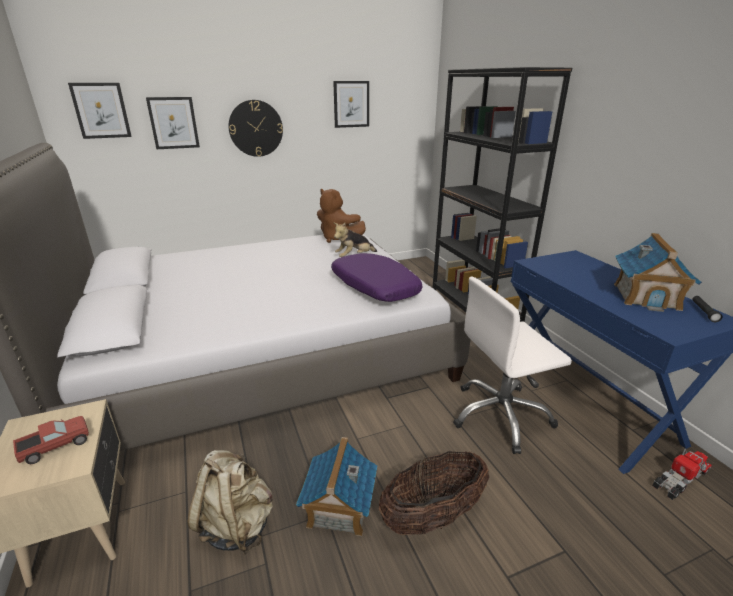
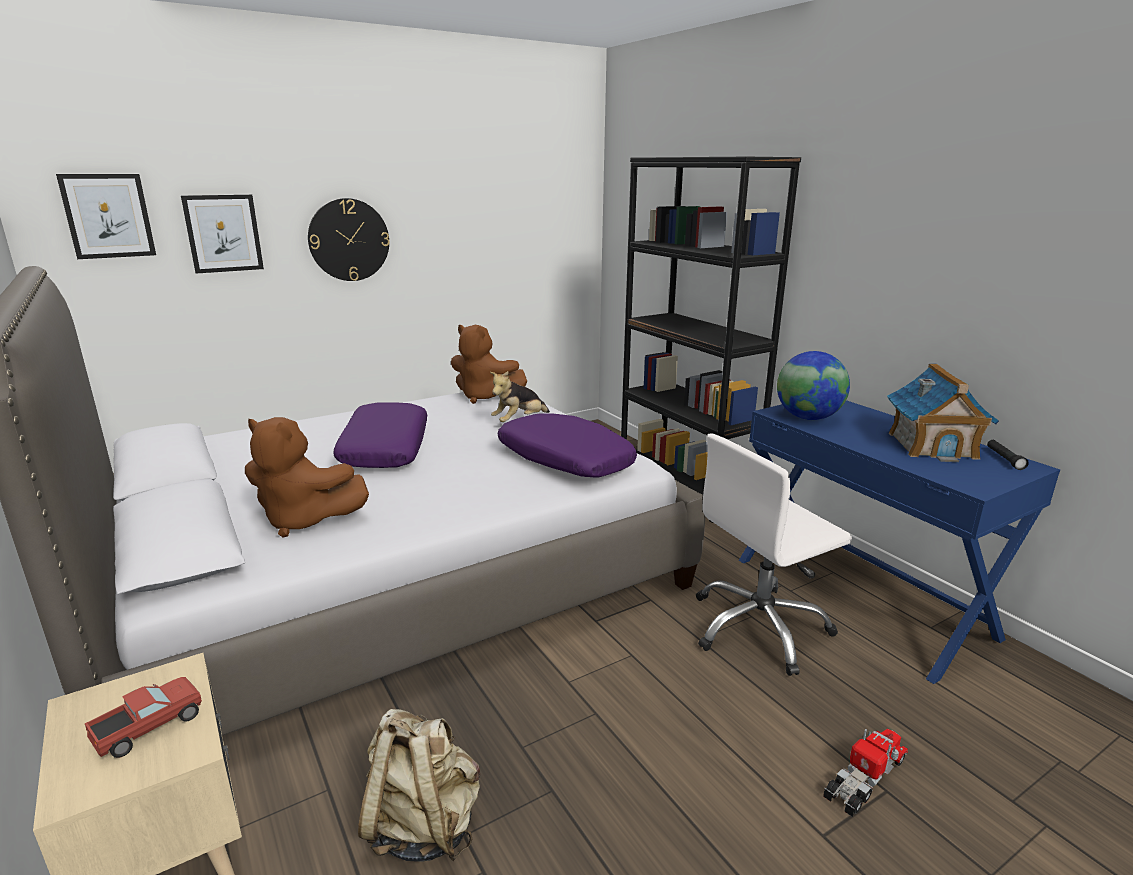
camera: 10 degrees left, 5 degrees down
toy house [296,437,378,536] -> none
picture [333,81,369,128] -> none
basket [379,451,489,535] -> none
toy truck [652,449,712,500] -> toy truck moved to [823,729,908,817]
none -> brown plush toy [245,417,369,538]
none -> purple pillow [333,402,427,468]
none -> globe [777,351,850,420]

